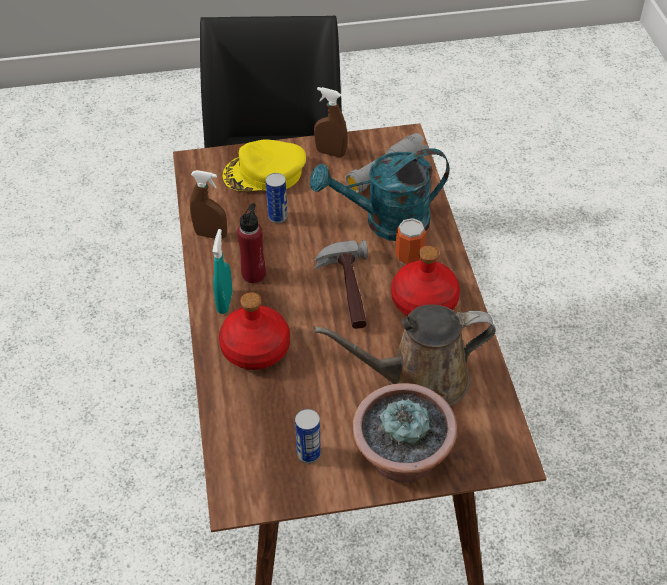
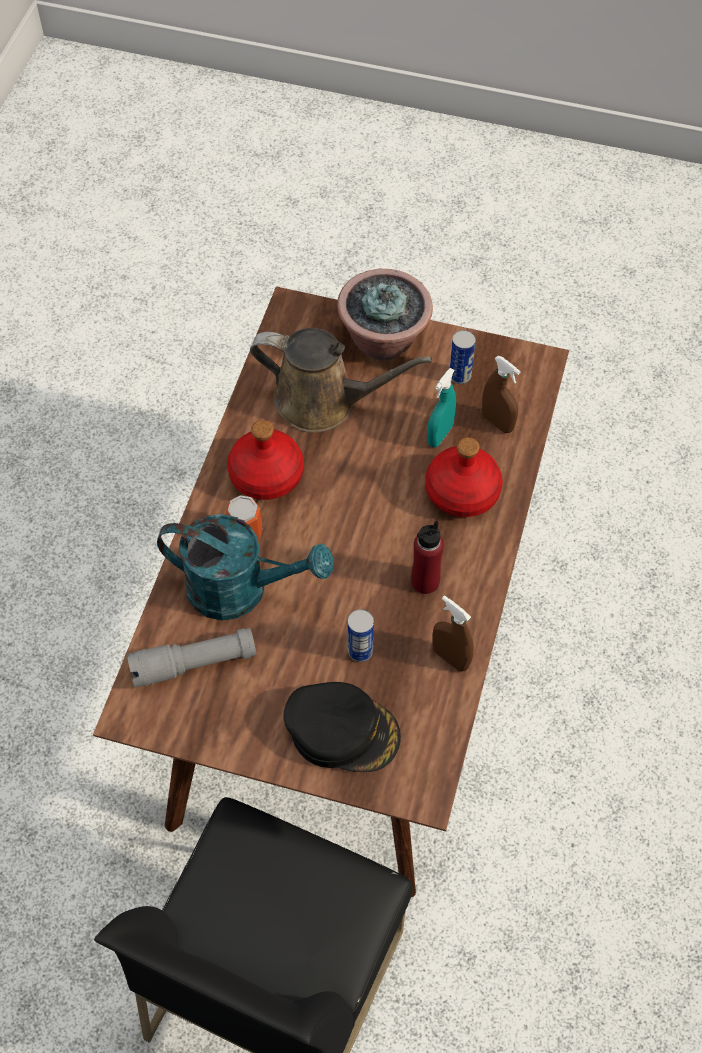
camera: 155 degrees left, 10 degrees up
turquoise spray bottle [212,229,233,314] -> turquoise spray bottle moved to [427,368,456,448]
yellow cap [223,140,306,191] -> black cap [283,682,401,772]
brown spray bottle [314,87,347,157] -> brown spray bottle moved to [482,356,520,433]
hammer [315,240,368,329] -> none

